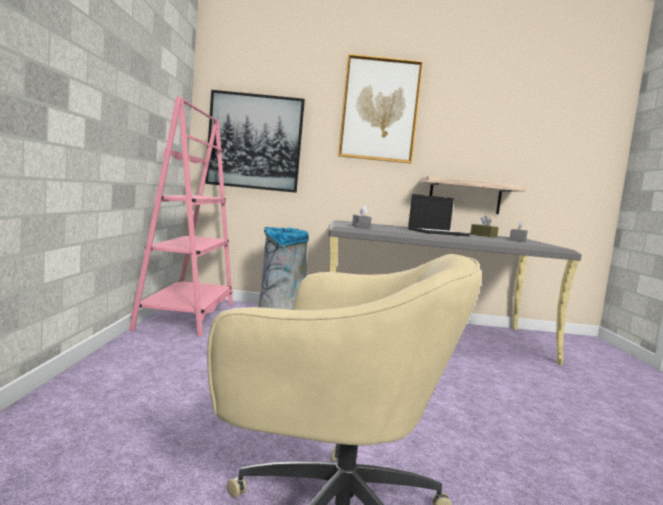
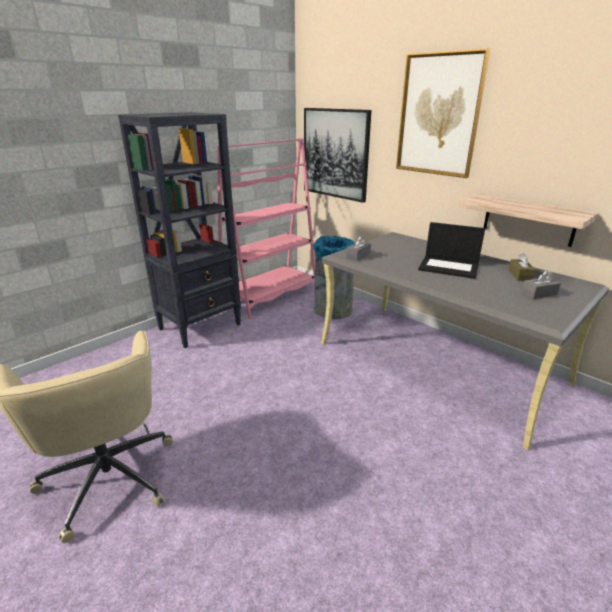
camera: 45 degrees right, 20 degrees up
none -> black bookcase [118,112,241,348]

